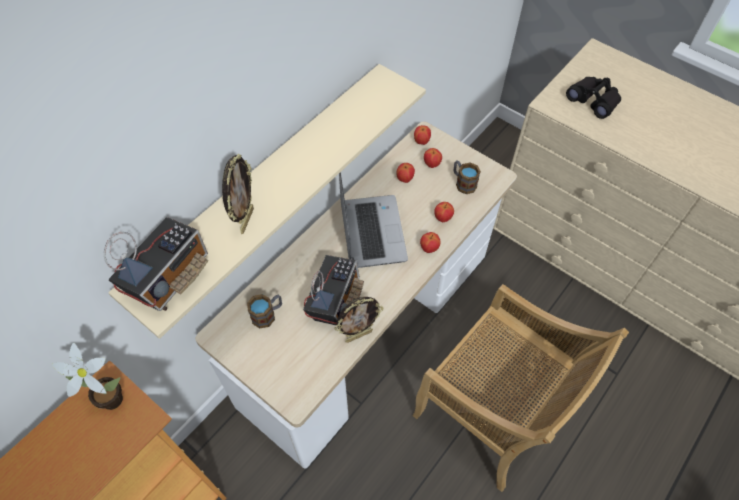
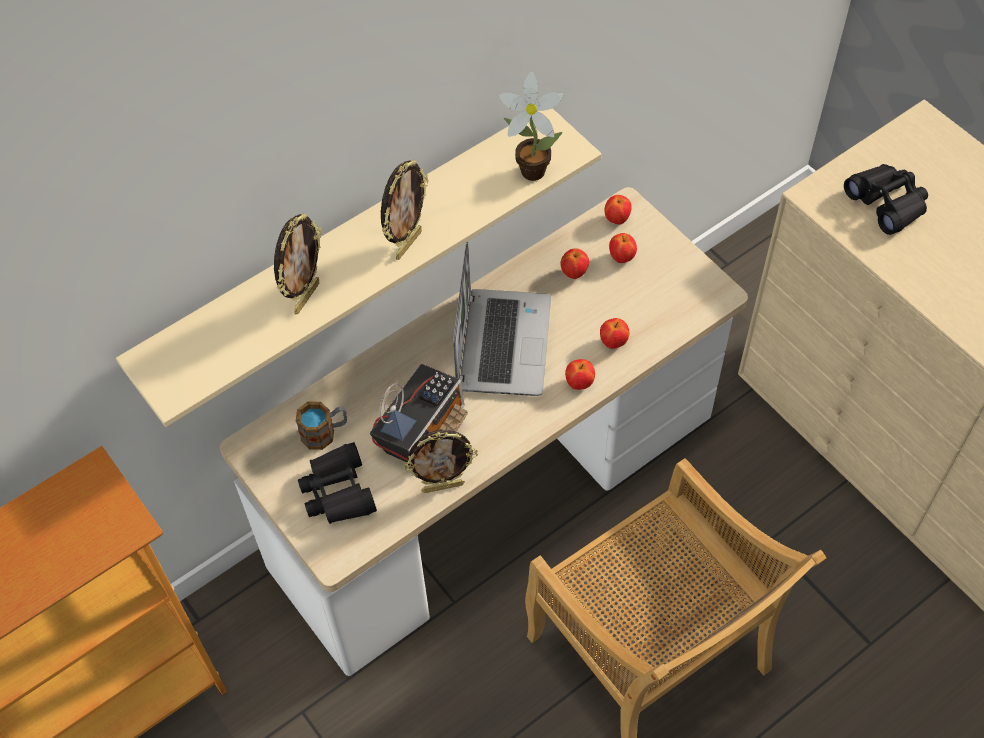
camera: 15 degrees right, 0 degrees up
potted plant [52,342,123,410] -> potted plant moved to [499,71,564,181]
radio [104,217,208,311] -> none
mug [454,160,481,194] -> none
none -> black binoculars [298,442,377,524]
none -> picture frame [381,159,429,260]

